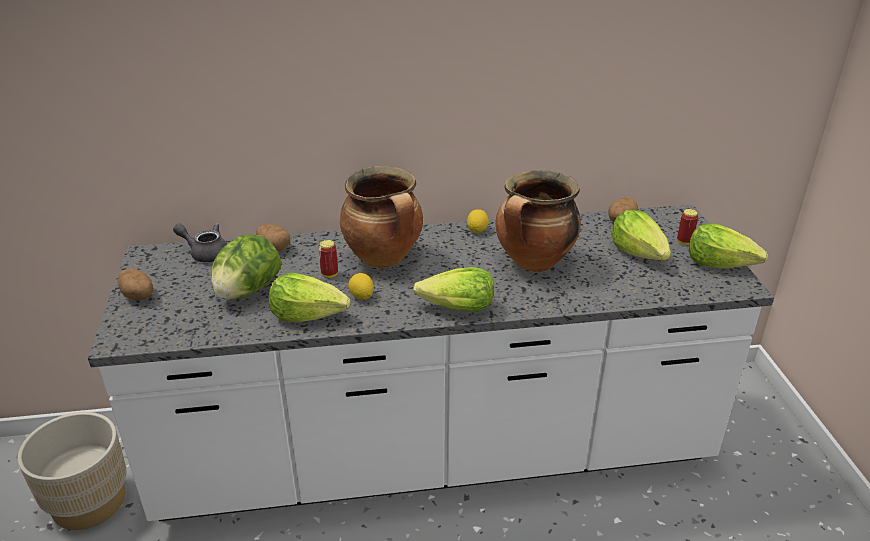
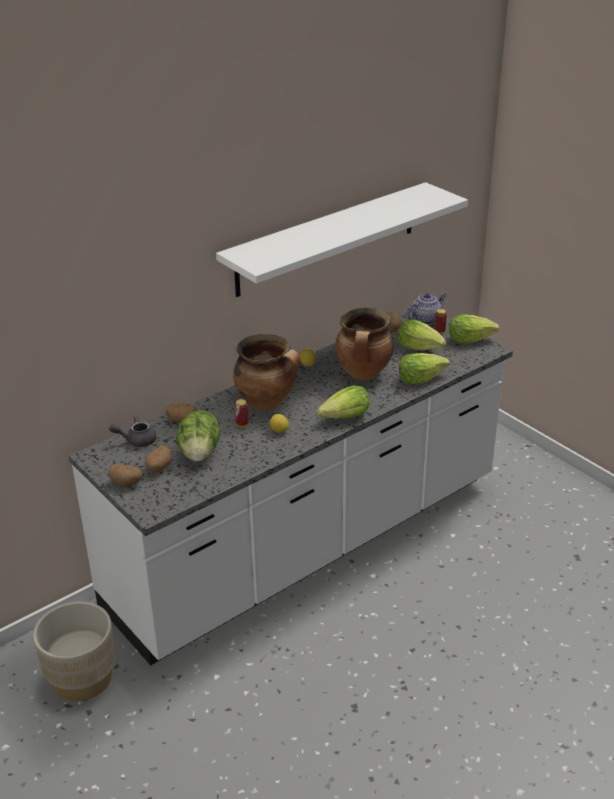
camera: 30 degrees left, 0 degrees up
lettuce [269,273,351,322] -> lettuce moved to [399,353,449,385]
none -> potato [145,446,172,473]
none -> white shelf [216,182,468,297]
none -> teapot [407,293,446,325]

